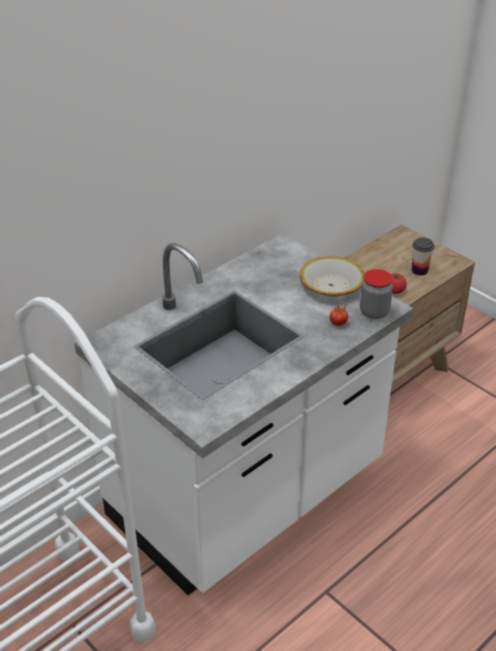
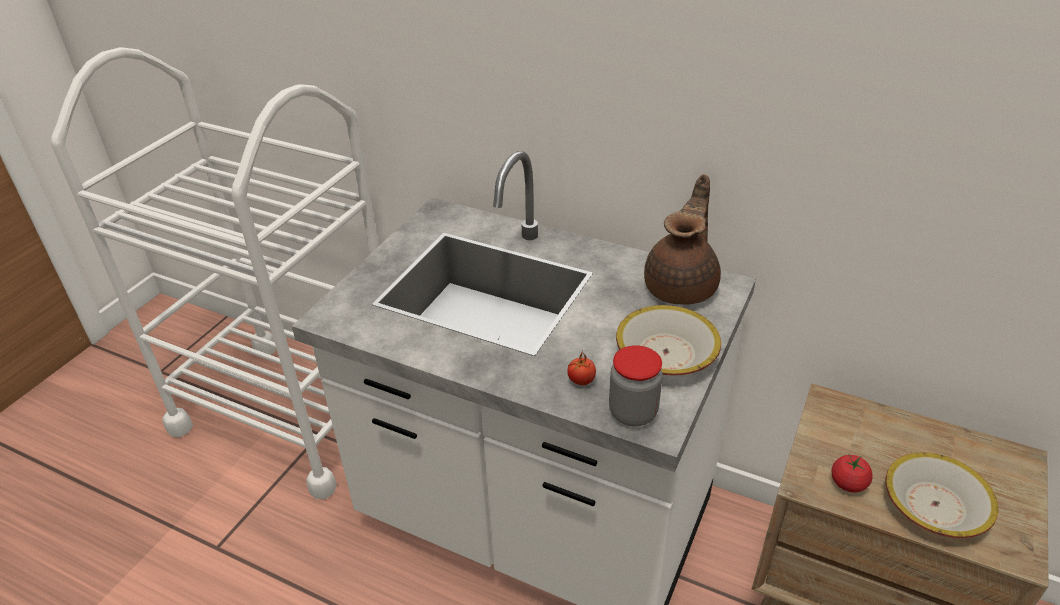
camera: 70 degrees right, 0 degrees up
cup [412,238,435,276] -> bowl [885,452,999,538]
none -> brown teapot [644,174,721,305]

